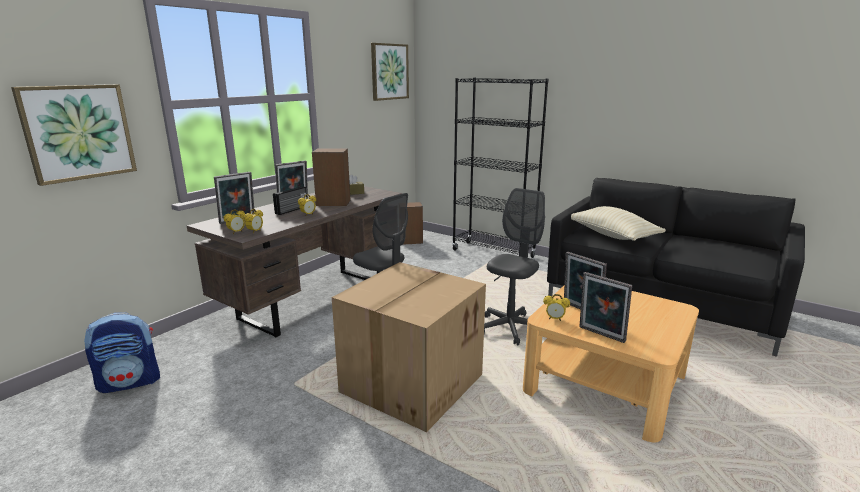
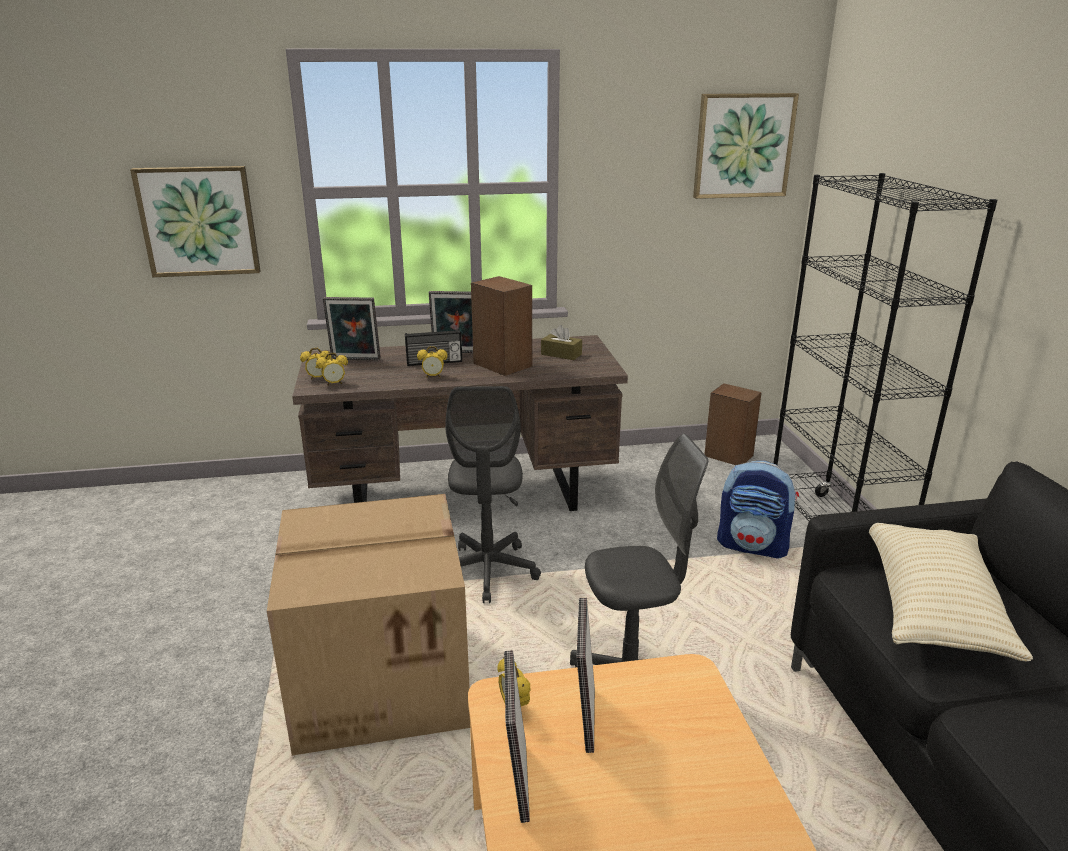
camera: 45 degrees right, 5 degrees up
backpack [84,312,160,393] -> backpack moved to [717,461,799,559]

